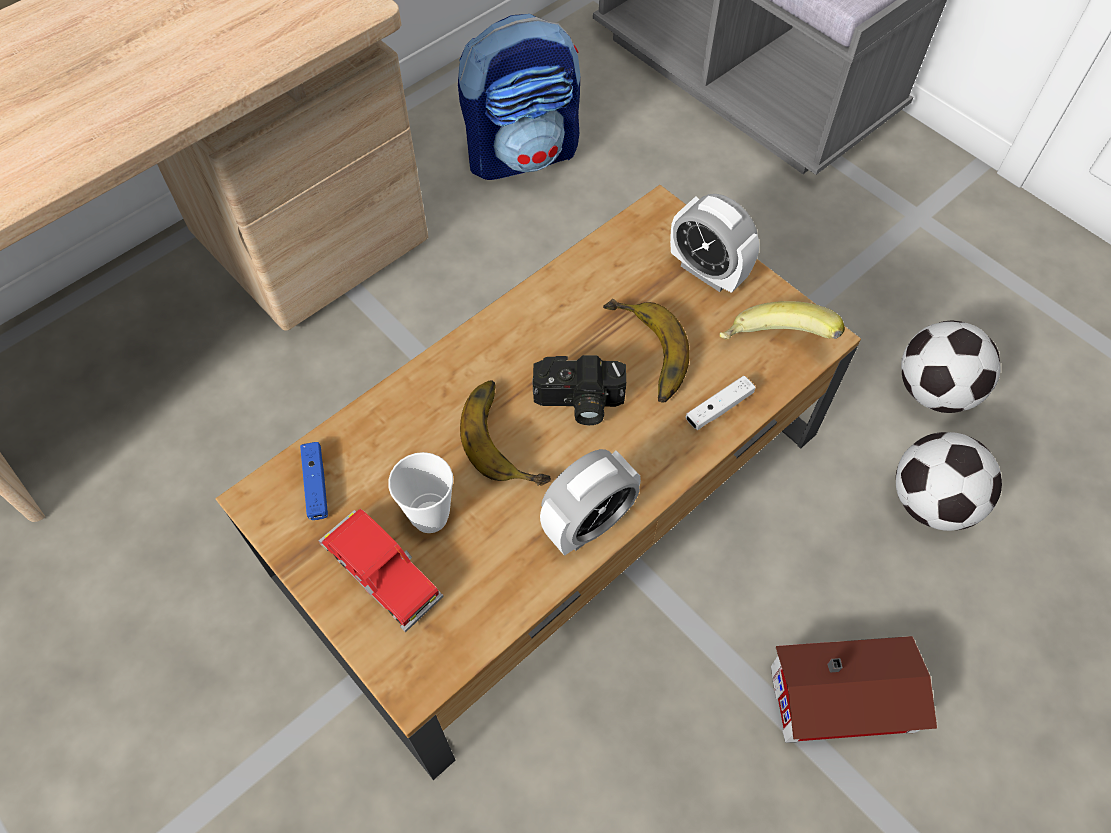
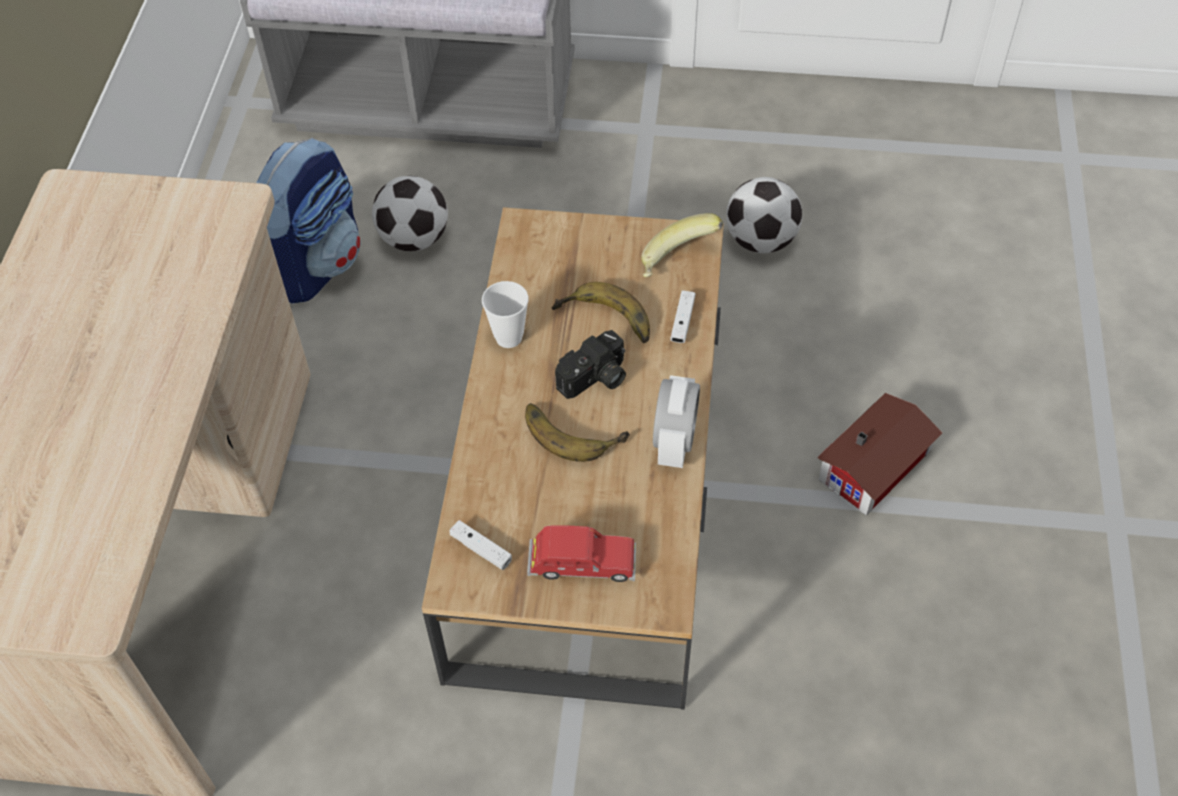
camera: 40 degrees left, 5 degrees down
blue game controller [300,442,328,520] -> white game controller [449,520,512,570]
cup [388,452,453,533] -> cup moved to [482,281,528,348]
alarm clock [670,194,759,293] -> none
football [896,432,1002,531] -> football moved to [372,176,448,251]

